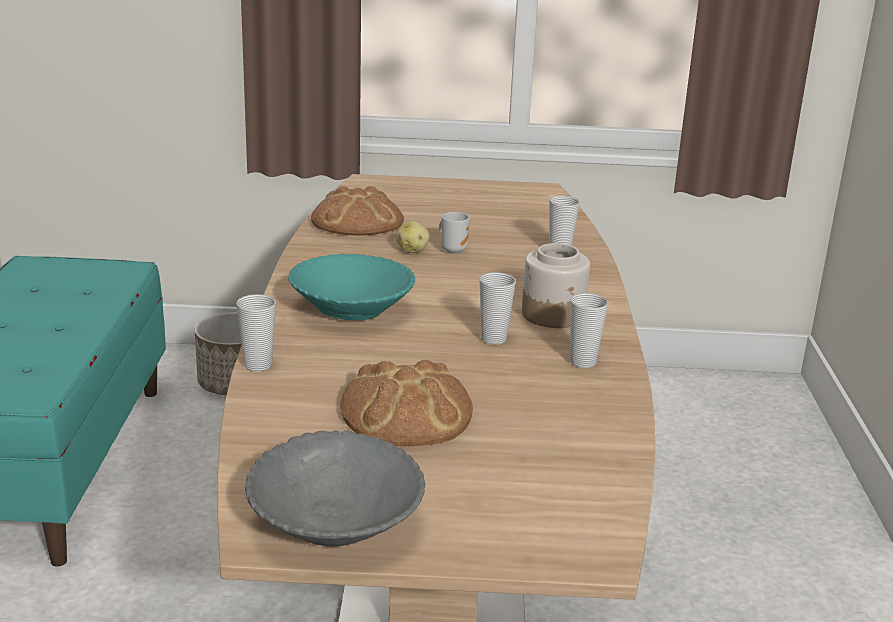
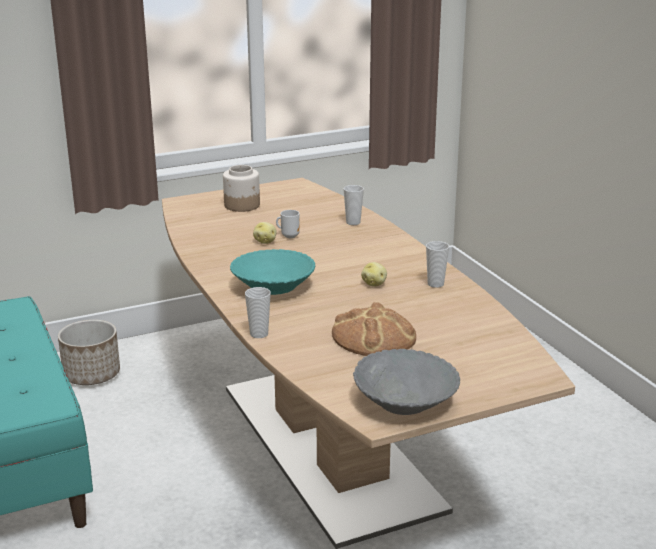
camera: 25 degrees left, 0 degrees up
bread [311,186,404,235] -> none
cup [479,272,516,345] -> potato [361,262,387,286]
jar [522,243,590,328] -> jar moved to [223,165,260,212]

